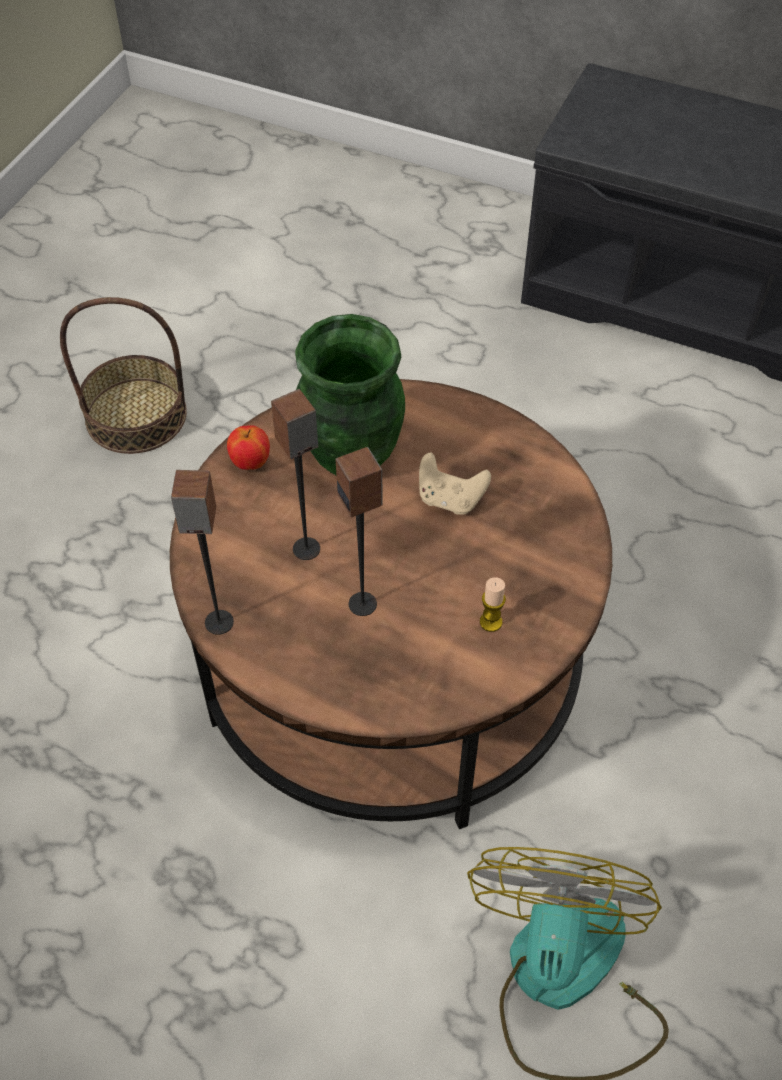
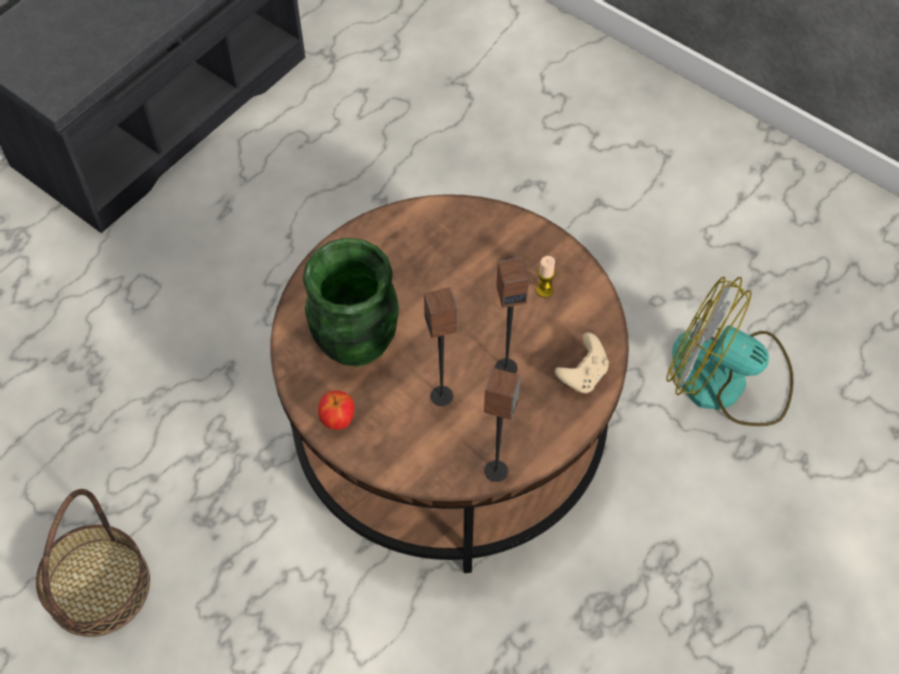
camera: 75 degrees left, 5 degrees up
beige game controller [419,452,491,515] -> beige game controller moved to [555,332,609,394]

